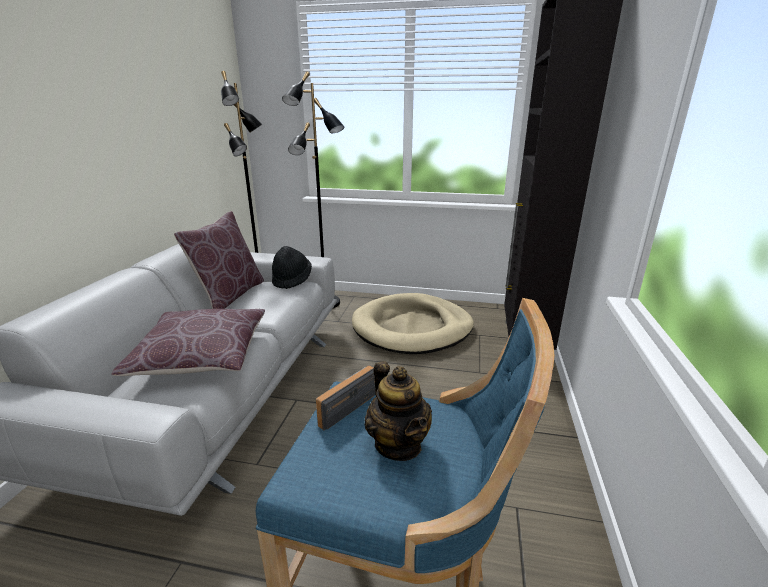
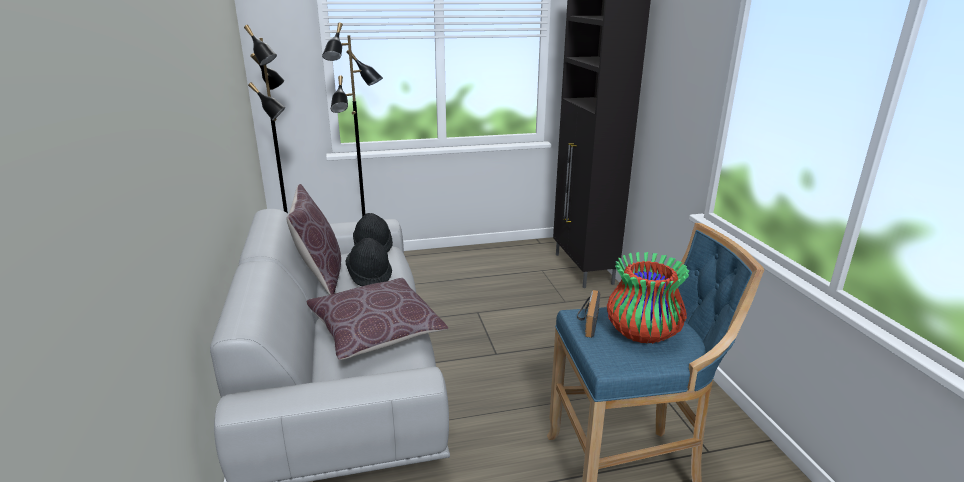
camera: 25 degrees left, 0 degrees up
beige dog bed [352,293,474,354] -> none
teapot [364,361,432,461] -> vase [607,252,689,344]
none -> black hat [346,238,392,286]

